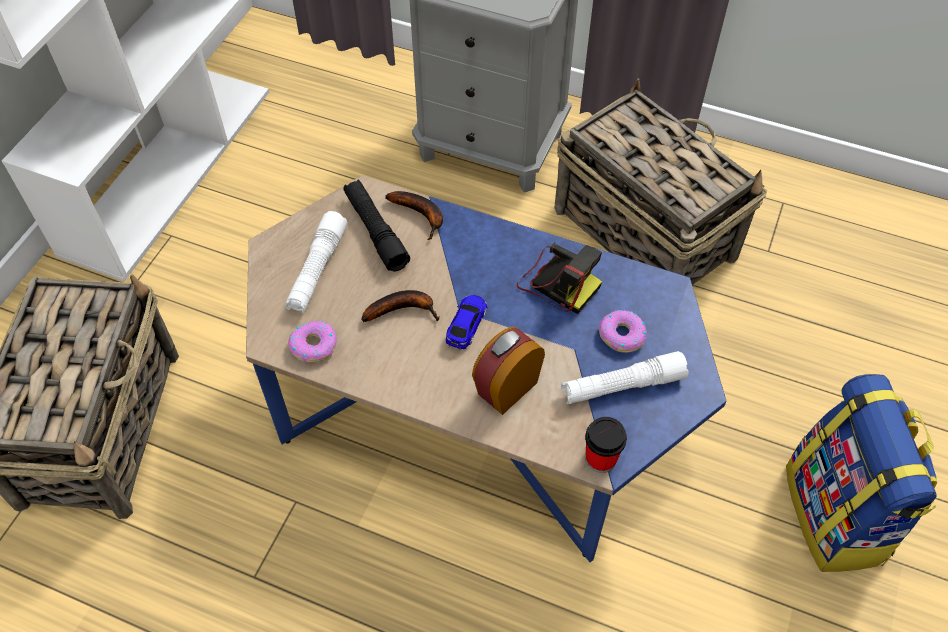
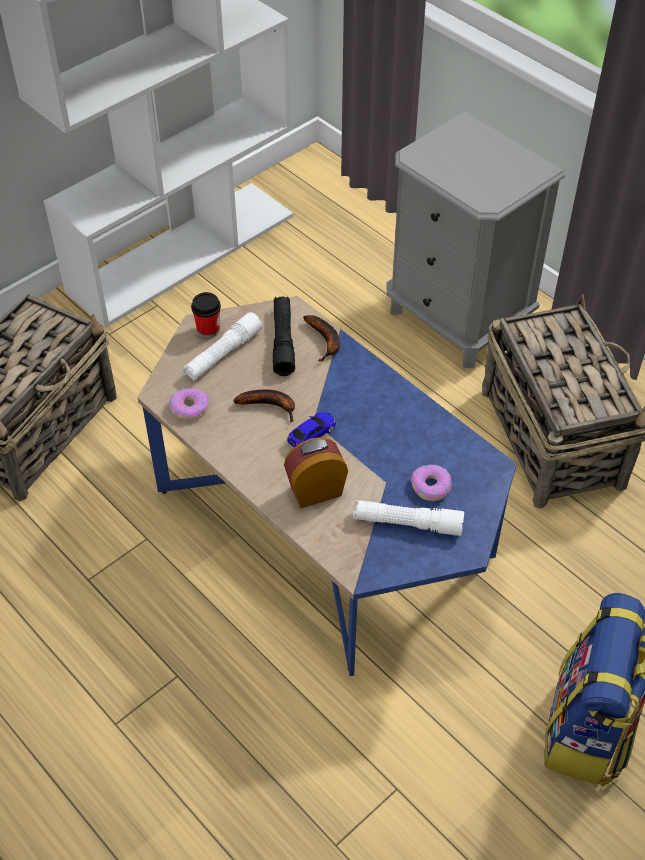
camera: 25 degrees right, 5 degrees down
camera [517,242,602,314] -> none
cup [585,417,627,473] -> cup moved to [191,292,221,338]

